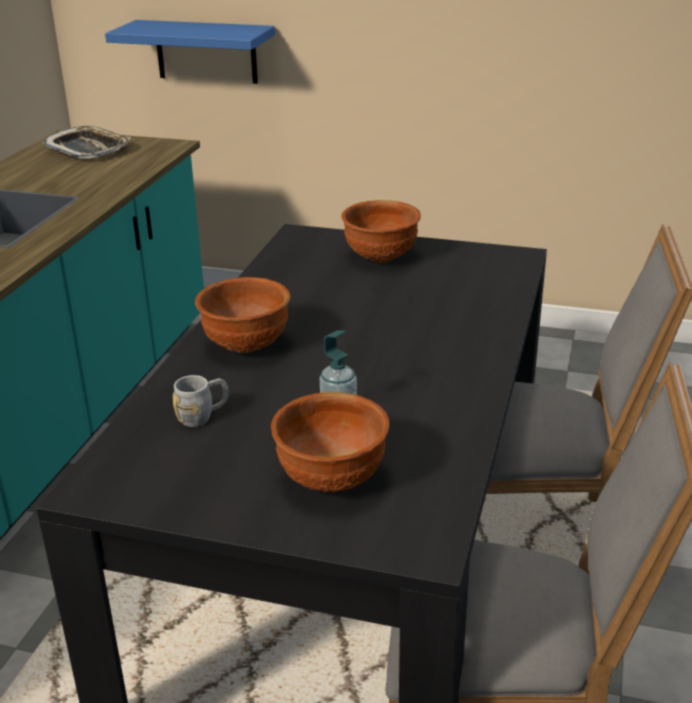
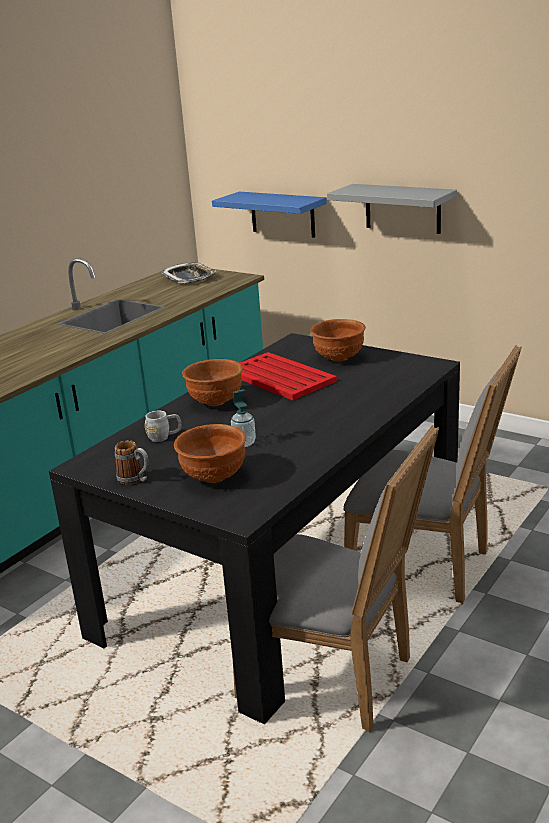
camera: 20 degrees right, 5 degrees down
none -> mug [115,440,149,485]
none -> red tray [240,352,337,400]
none -> grey shelf [327,184,457,234]

